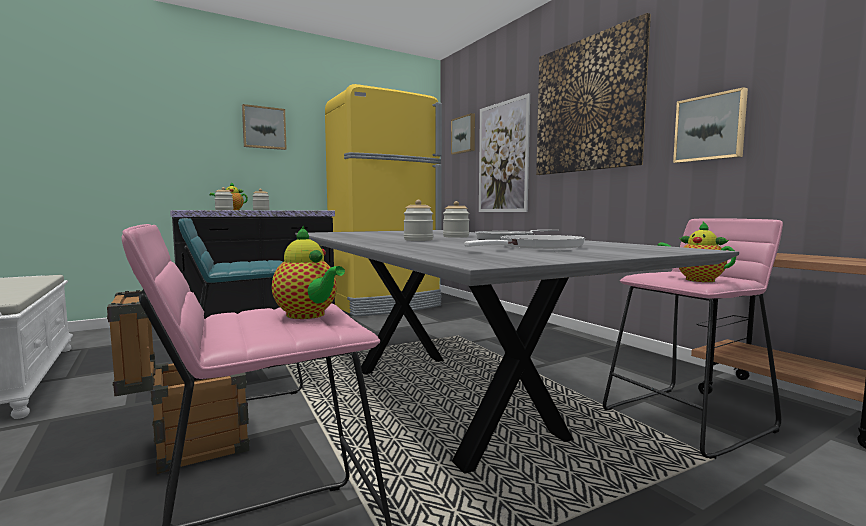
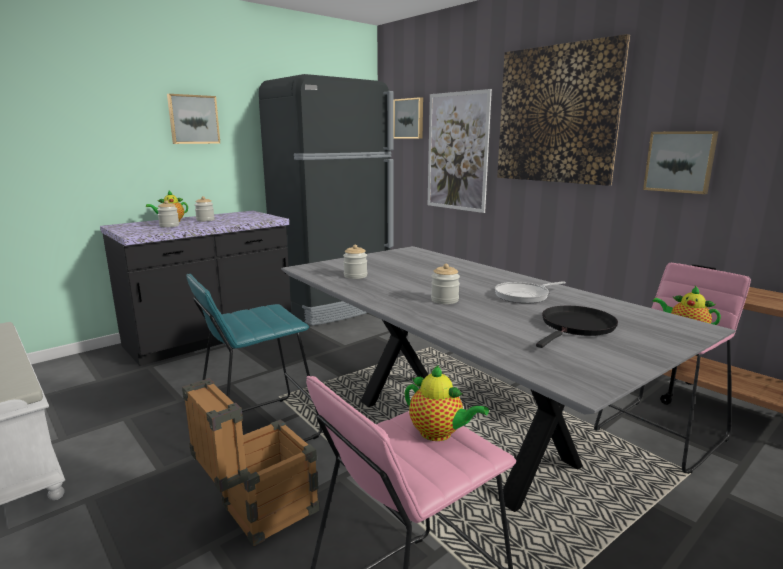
camera: 10 degrees left, 10 degrees up
yellow fridge [325,84,442,317] -> black fridge [259,74,394,326]
jar [443,201,469,238] -> jar moved to [343,245,367,279]
white frying pan [464,235,585,249] -> black frying pan [536,306,618,348]

